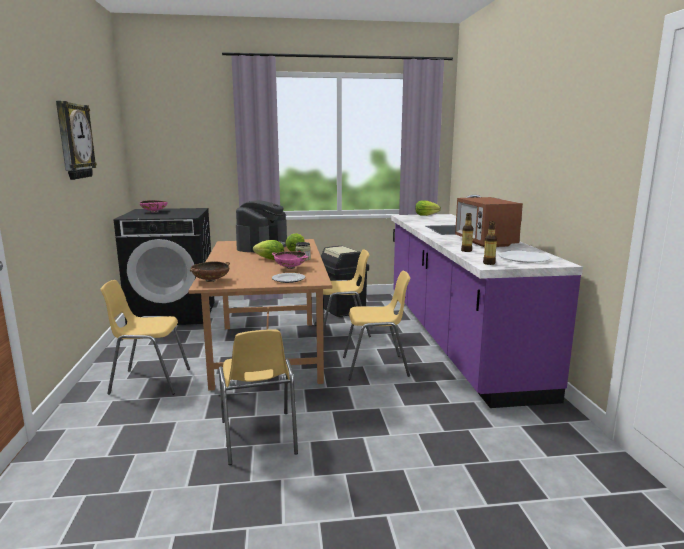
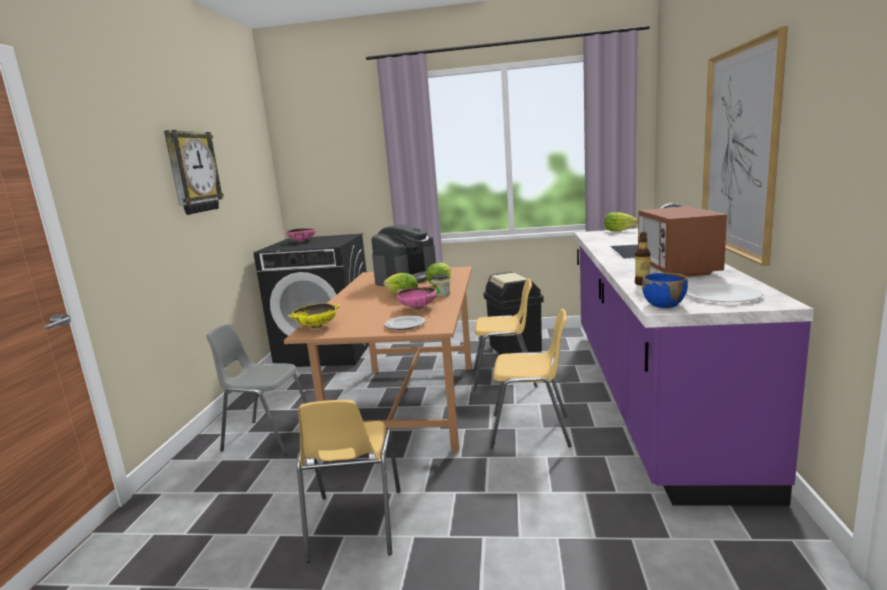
camera: 15 degrees right, 0 degrees up
yellow chair [100,280,190,395] -> grey chair [206,324,308,456]
brown bowl [190,261,230,282] -> yellow bowl [288,303,340,329]
bottle [483,221,497,265] -> blue bowl [642,273,688,308]
none -> picture [702,26,788,266]

